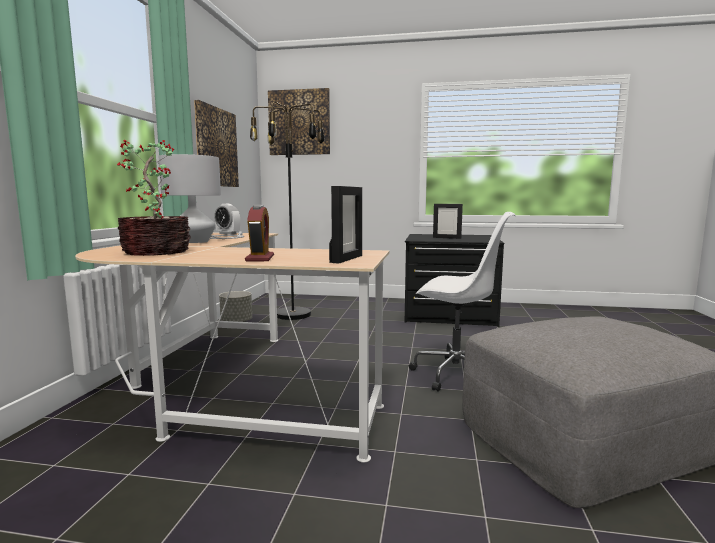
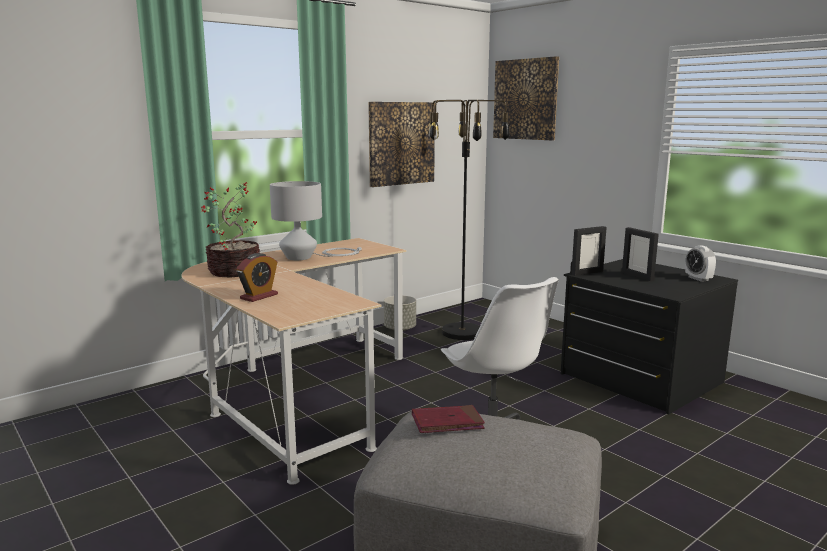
camera: 40 degrees right, 5 degrees up
alarm clock [214,204,240,235] -> alarm clock moved to [685,245,716,282]
picture frame [329,186,362,263] -> picture frame moved to [570,226,607,276]
none -> red book [412,405,485,433]

